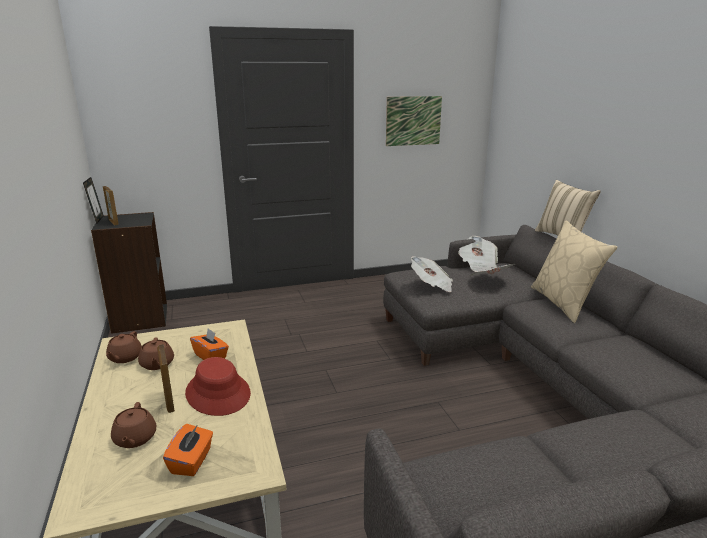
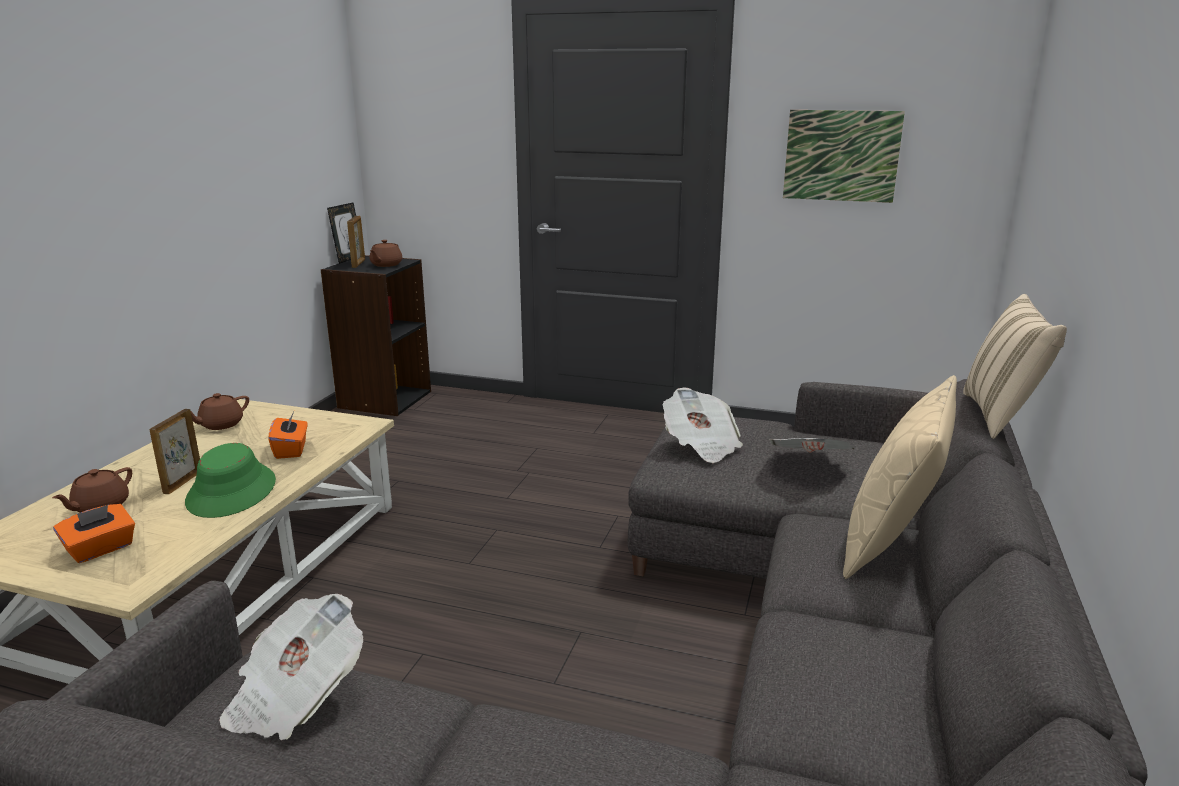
camera: 35 degrees right, 0 degrees up
brown teapot [138,337,174,370] -> brown teapot moved to [370,240,402,267]
red hat [185,357,251,416] -> green hat [185,443,276,518]
newspaper [458,236,498,272] -> newspaper moved to [219,594,363,740]

